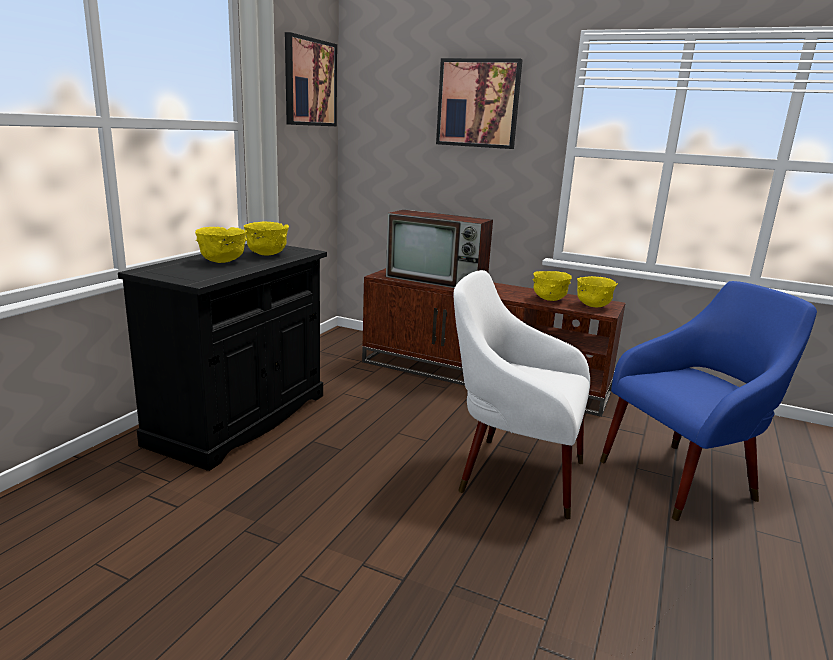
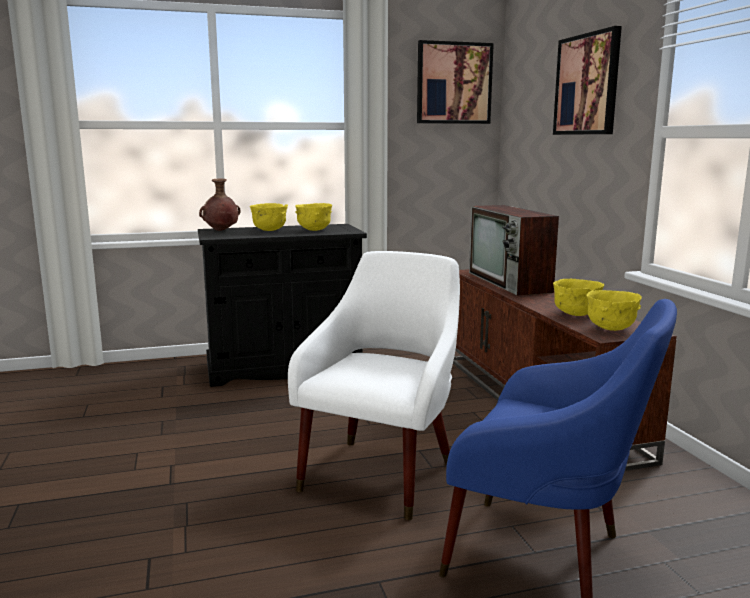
camera: 50 degrees right, 5 degrees down
white armchair [453,270,590,519] -> white armchair turned 45 degrees clockwise [288,251,460,520]
none -> brown vase [199,178,241,231]

